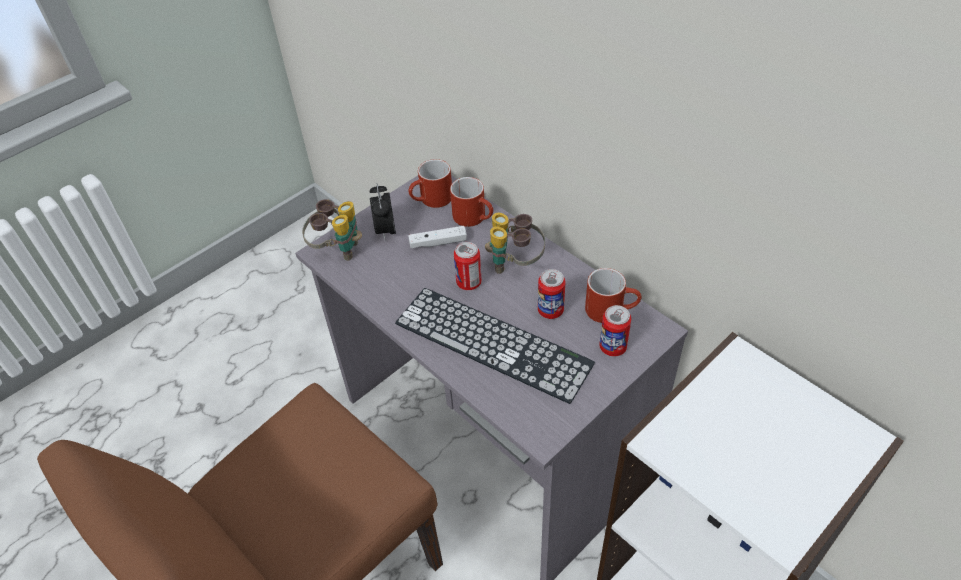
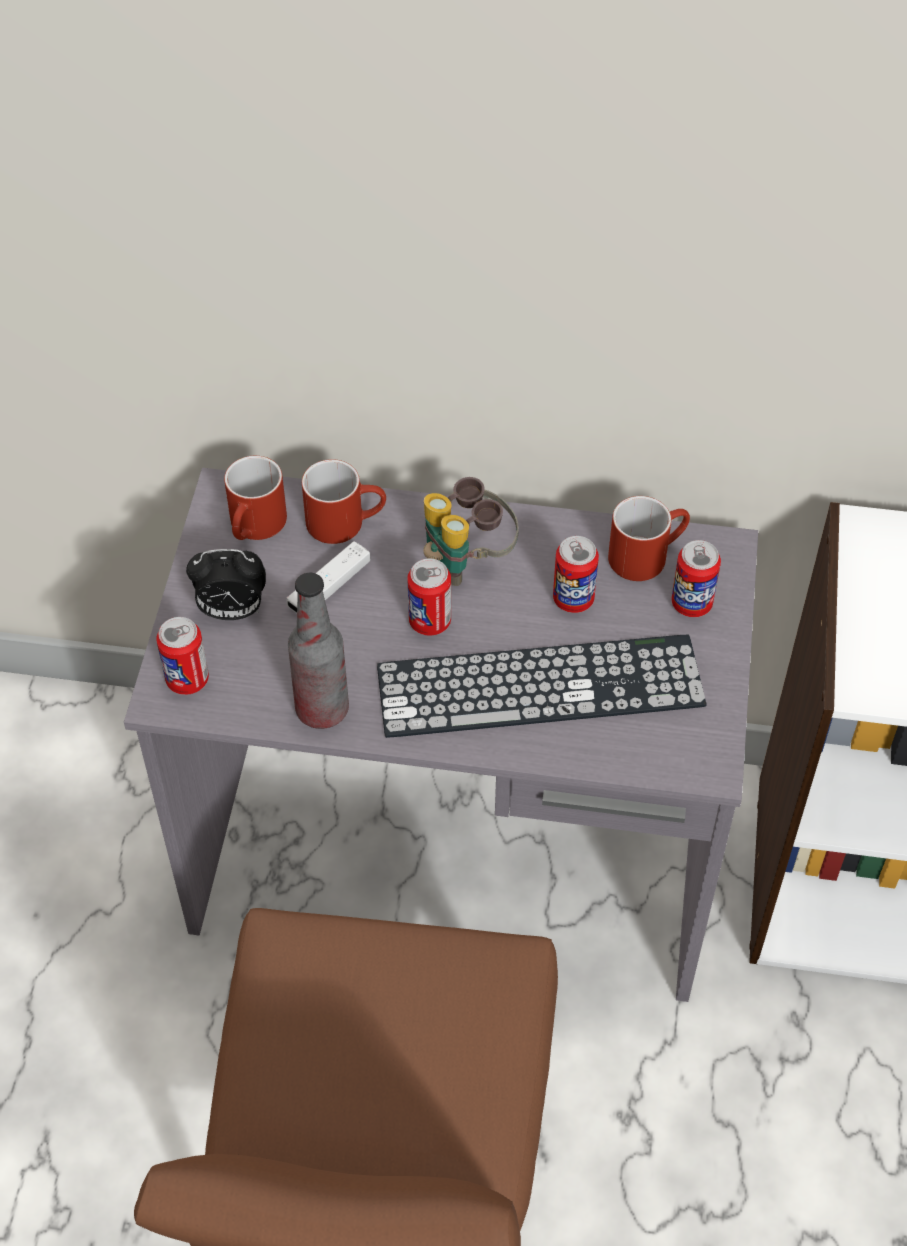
camera: 40 degrees left, 5 degrees up
binoculars [302,199,362,261] -> can [156,617,209,695]
alarm clock [370,183,396,240] -> alarm clock turned 45 degrees counterclockwise [186,549,266,620]
none -> bottle [288,573,349,729]

